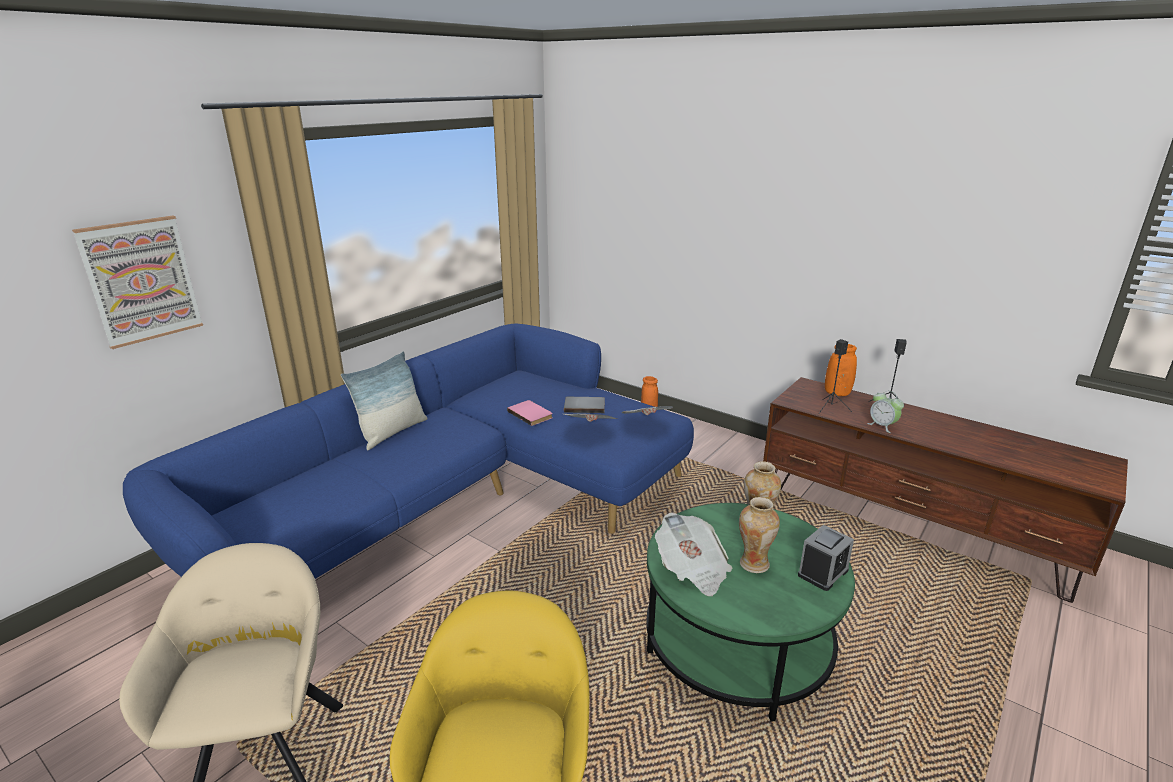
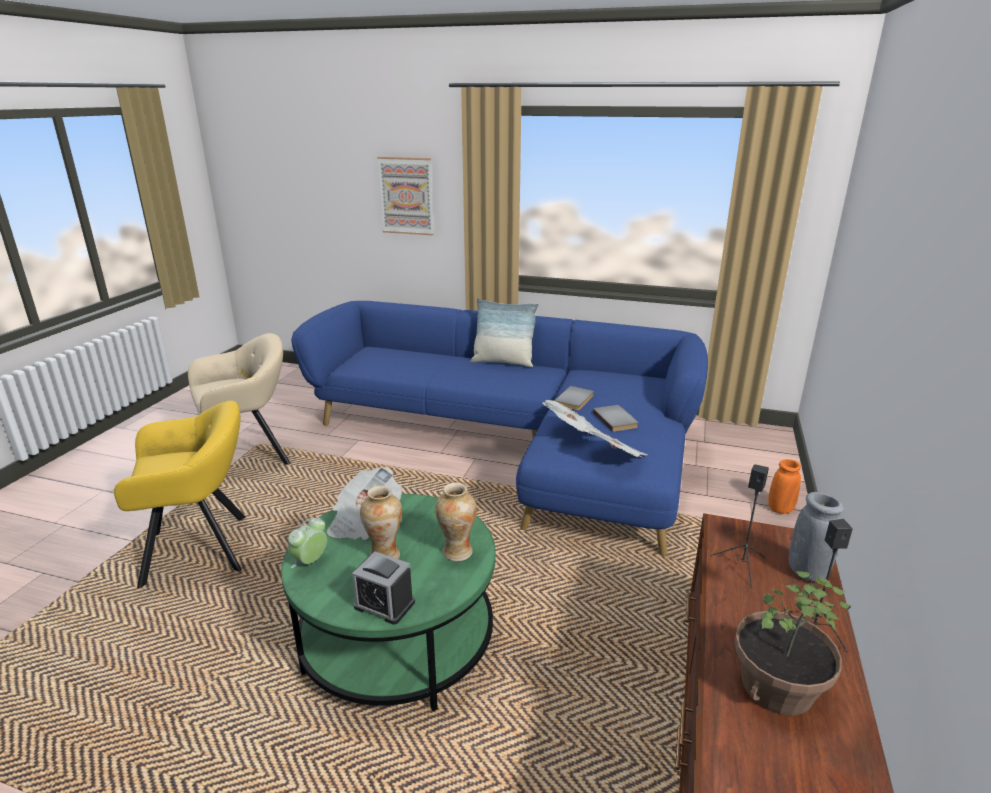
camera: 70 degrees right, 0 degrees up
pink book [507,400,553,426] -> grey book [554,386,594,411]
orange vase [825,344,857,396] -> grey vase [789,492,844,582]
alarm clock [867,391,904,433] -> alarm clock moved to [288,518,327,568]
none -> potted plant [734,571,851,716]

